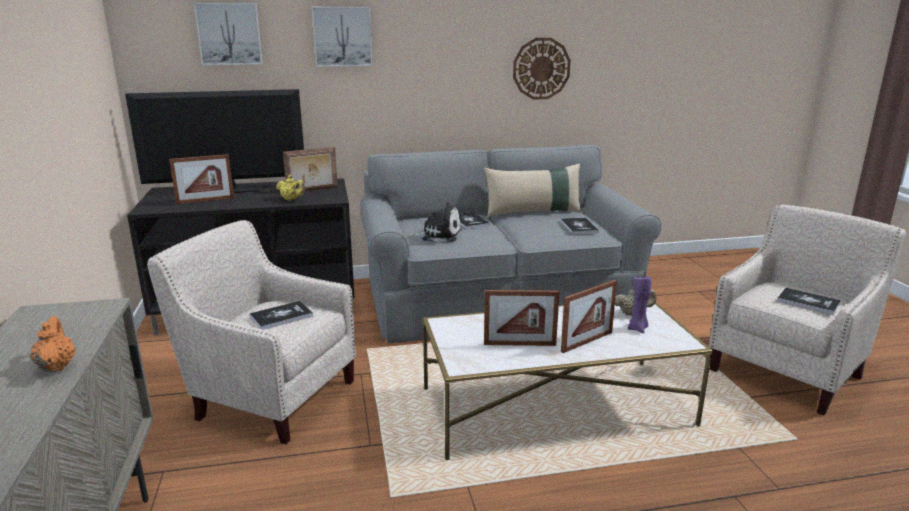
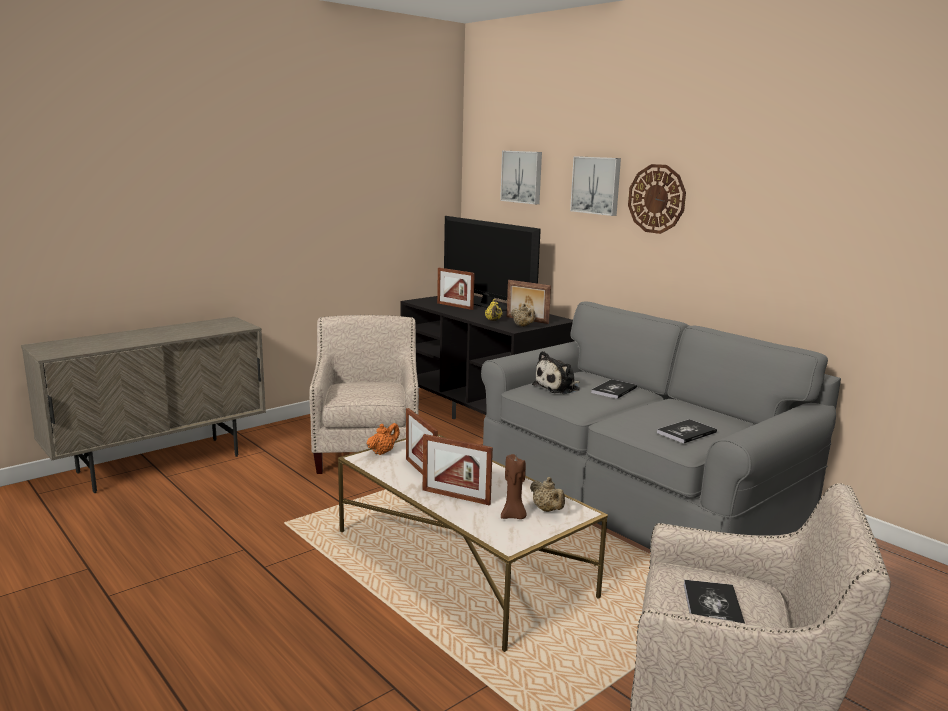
camera: 60 degrees right, 5 degrees down
orange teapot [30,316,76,373] -> orange teapot moved to [366,423,400,455]
book [249,301,313,330] -> none
plush toy [408,202,461,243] -> plush toy turned 75 degrees clockwise [532,351,580,394]
beige pillow [484,164,582,217] -> none
wall clock [513,38,571,100] -> wall clock moved to [628,164,686,234]
purple candle [628,276,652,333] -> brown candle [501,454,527,519]
none -> beige teapot [511,304,536,327]

